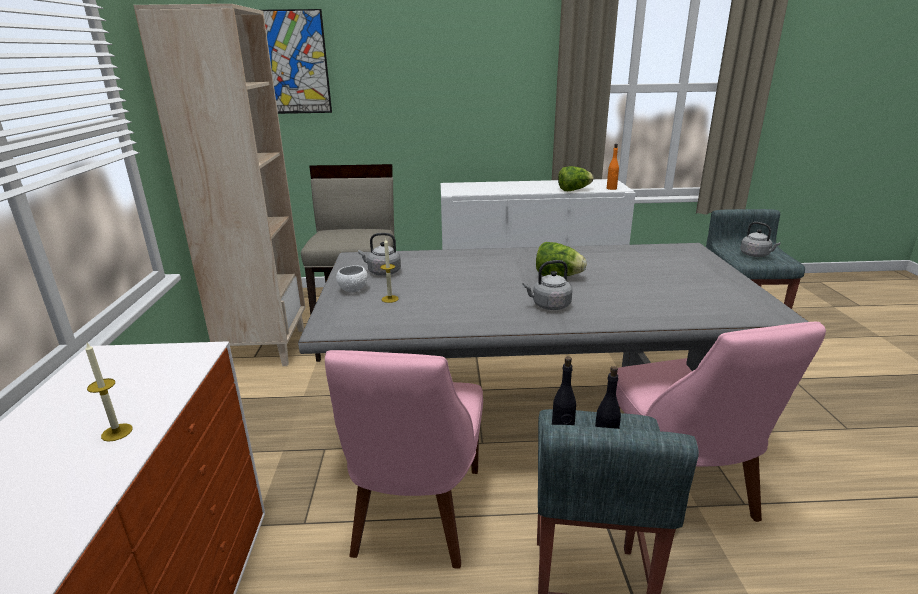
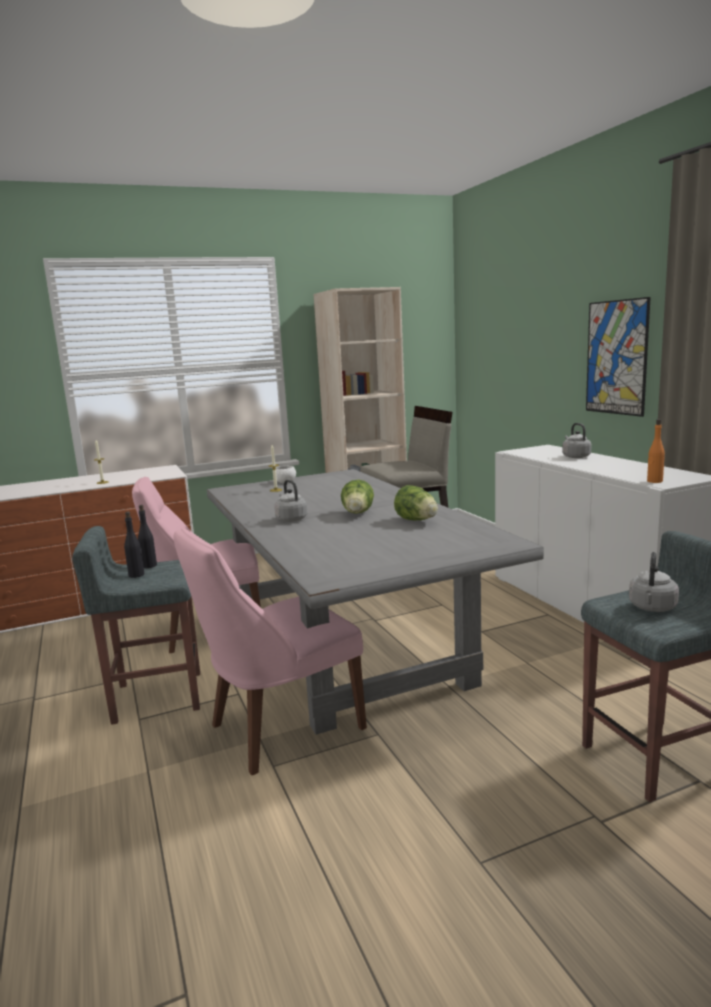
camera: 70 degrees right, 10 degrees down
picture [261,9,332,114] -> picture moved to [586,297,651,417]
grey kettle [358,233,401,276] -> grey kettle moved to [562,423,591,458]
lettuce [558,166,594,191] -> lettuce moved to [394,485,438,520]

